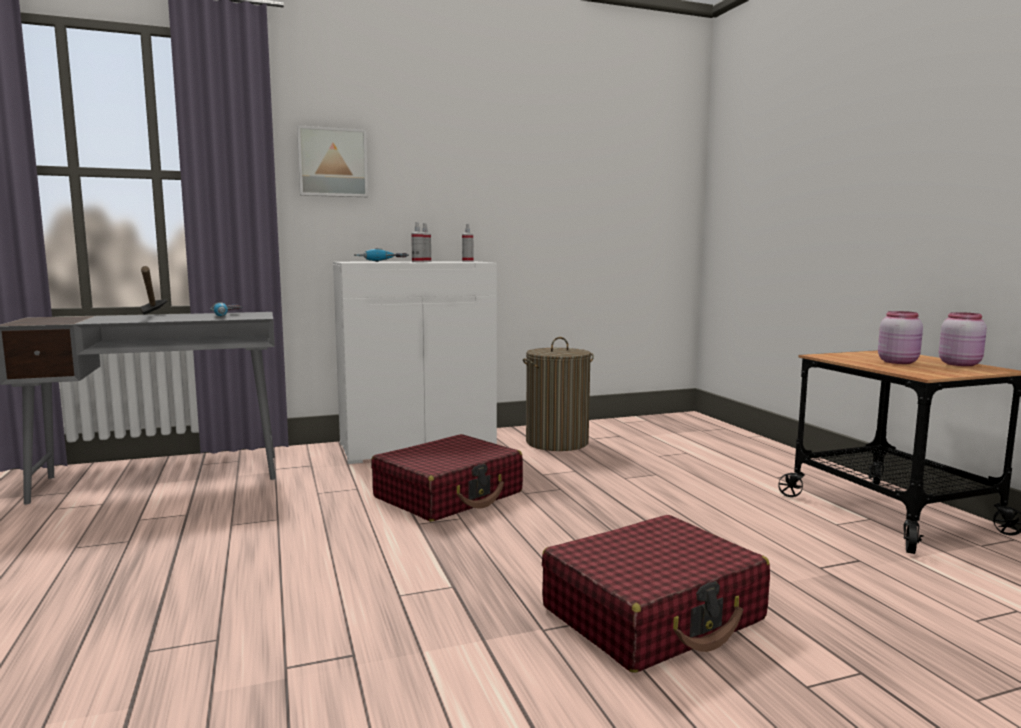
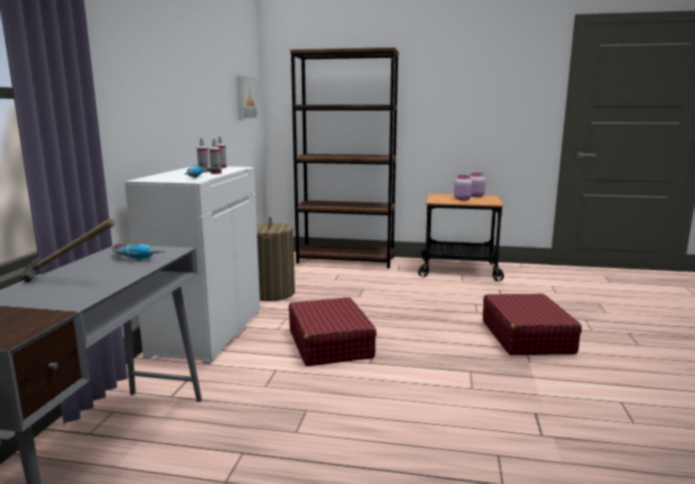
camera: 60 degrees left, 5 degrees up
picture [297,125,368,197] -> picture moved to [236,76,258,120]
none -> brown bookcase [290,47,399,269]

